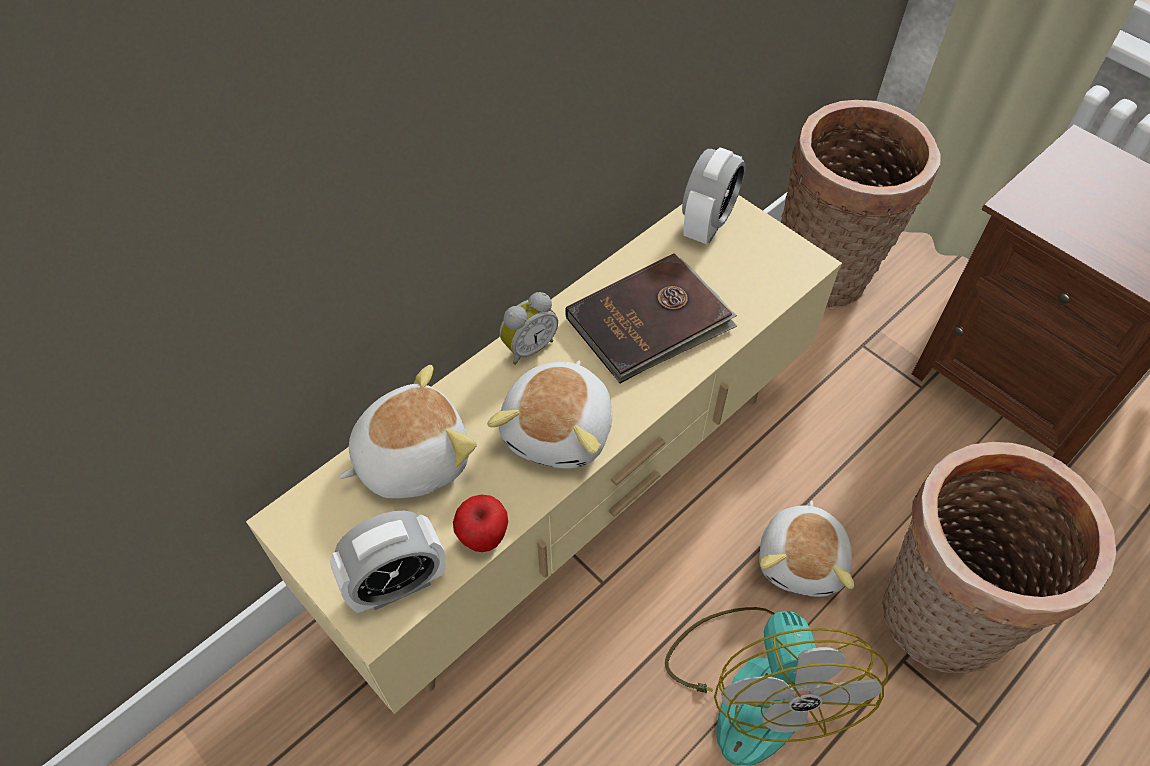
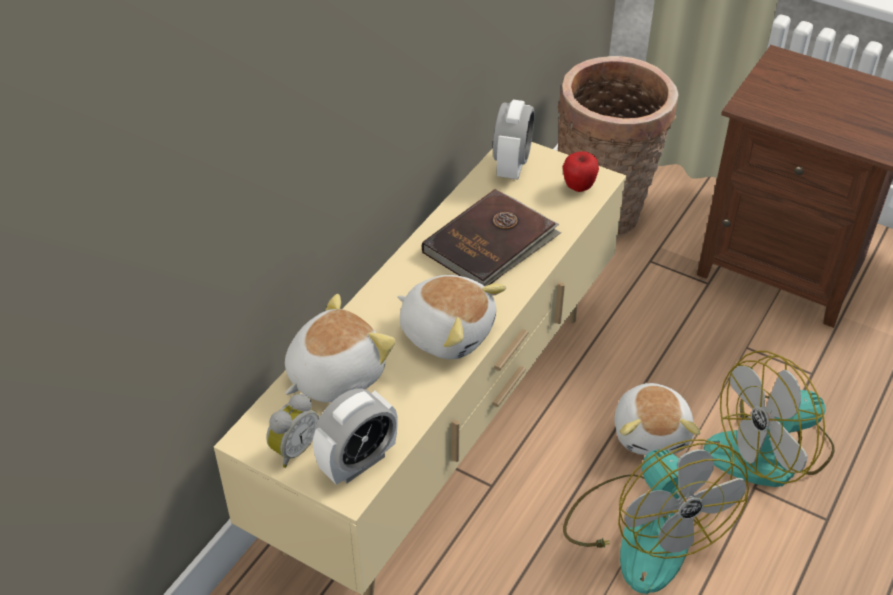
camera: 15 degrees left, 10 degrees down
apple [453,495,508,552] -> apple moved to [563,151,599,192]
plush toy [487,360,612,469] -> plush toy turned 60 degrees counterclockwise [397,275,506,359]
alarm clock [500,292,558,365] -> alarm clock moved to [266,394,319,468]
basket [882,442,1116,673] -> fan [704,351,835,487]

